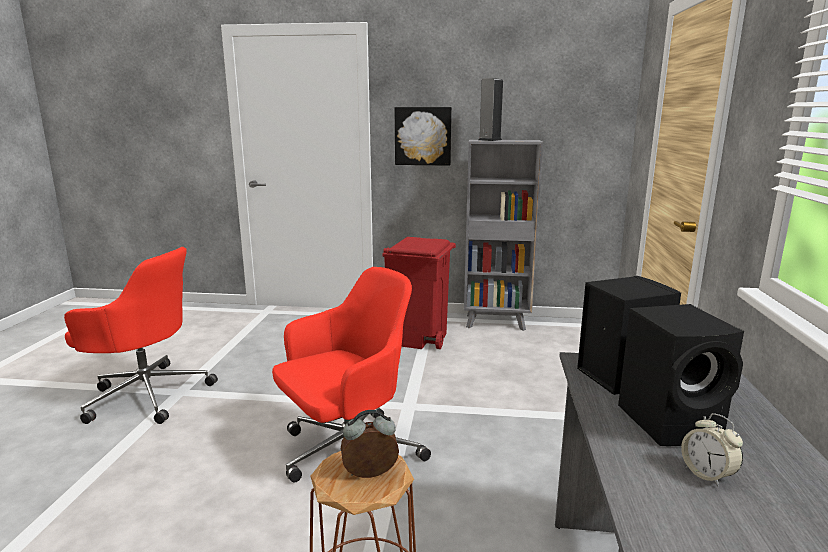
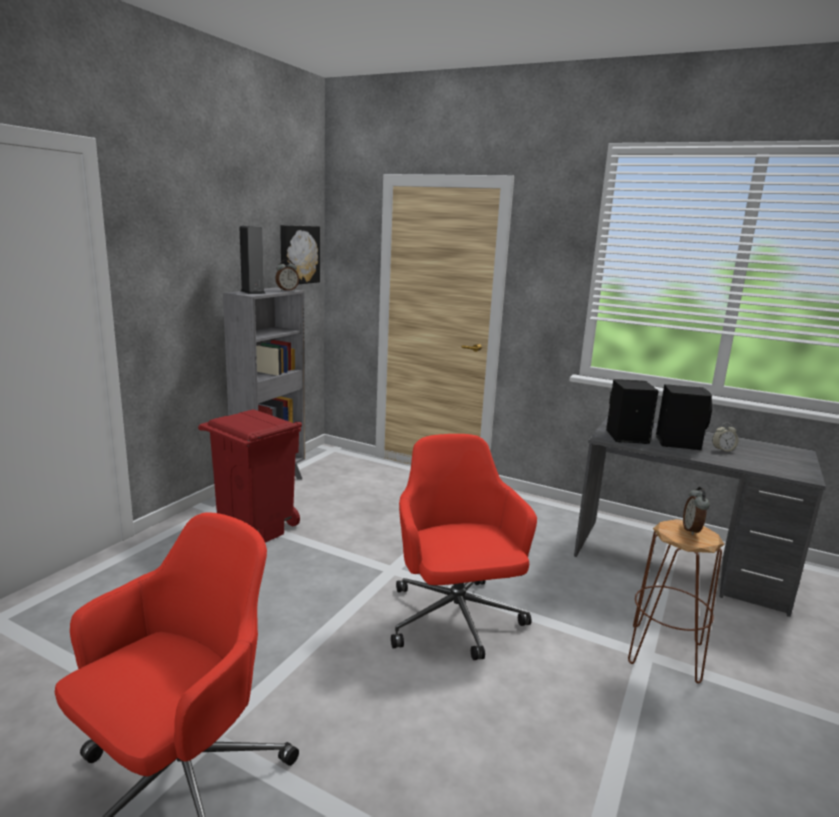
camera: 70 degrees left, 0 degrees up
picture [395,107,452,166] -> picture moved to [280,225,320,284]
none -> alarm clock [275,259,299,291]

